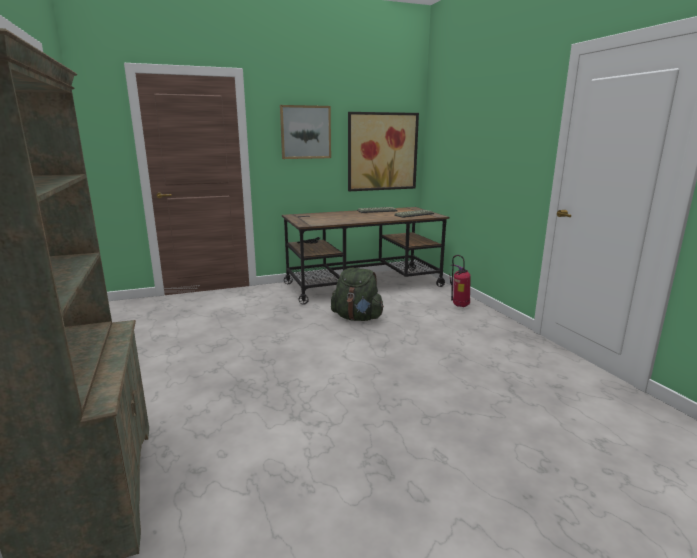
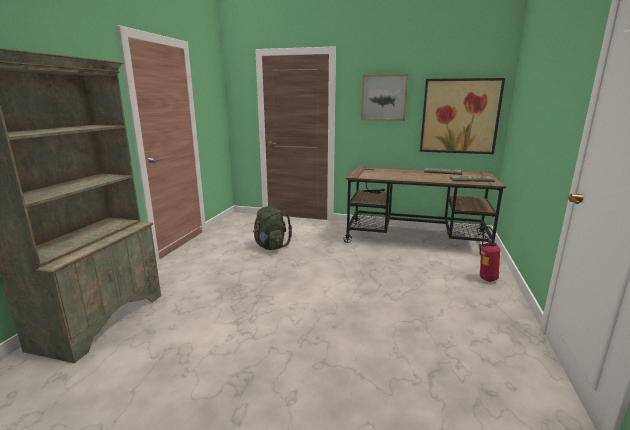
camera: 35 degrees right, 0 degrees up
green backpack [331,268,384,321] -> green backpack moved to [253,206,292,250]

